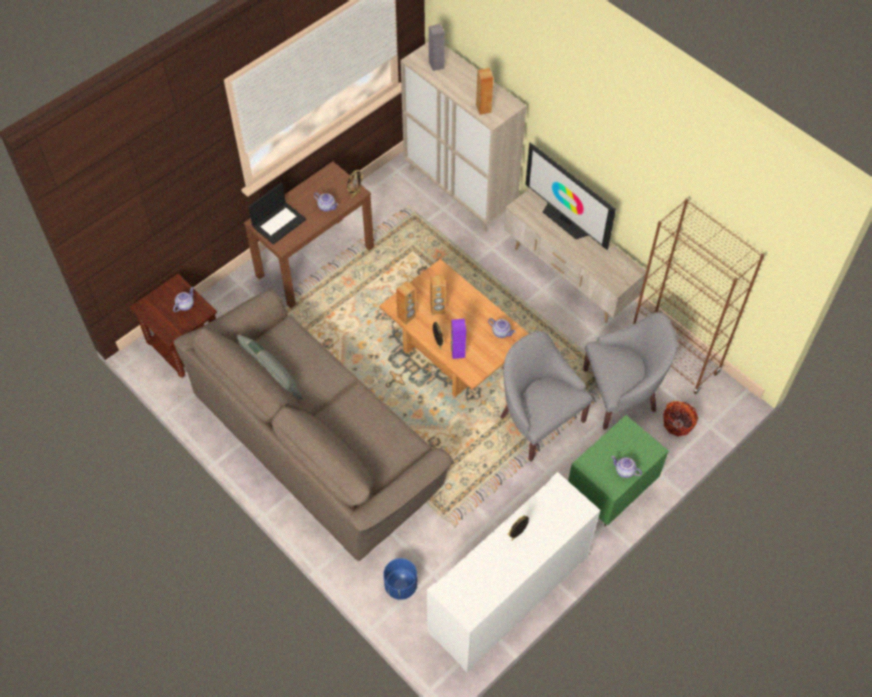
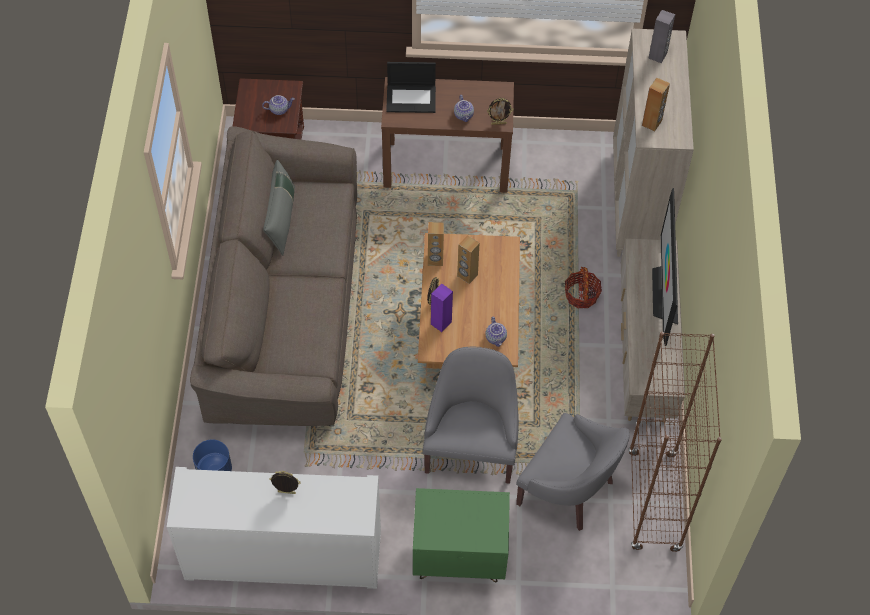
camera: 45 degrees right, 0 degrees up
teapot [612,456,642,478] -> none
basket [663,401,698,437] -> basket moved to [565,267,602,308]

